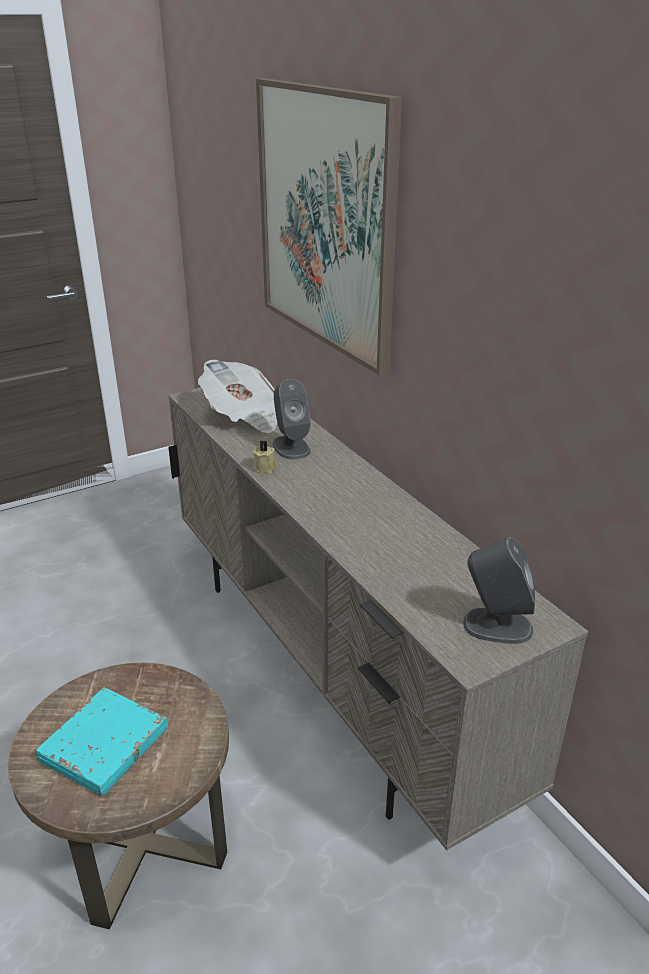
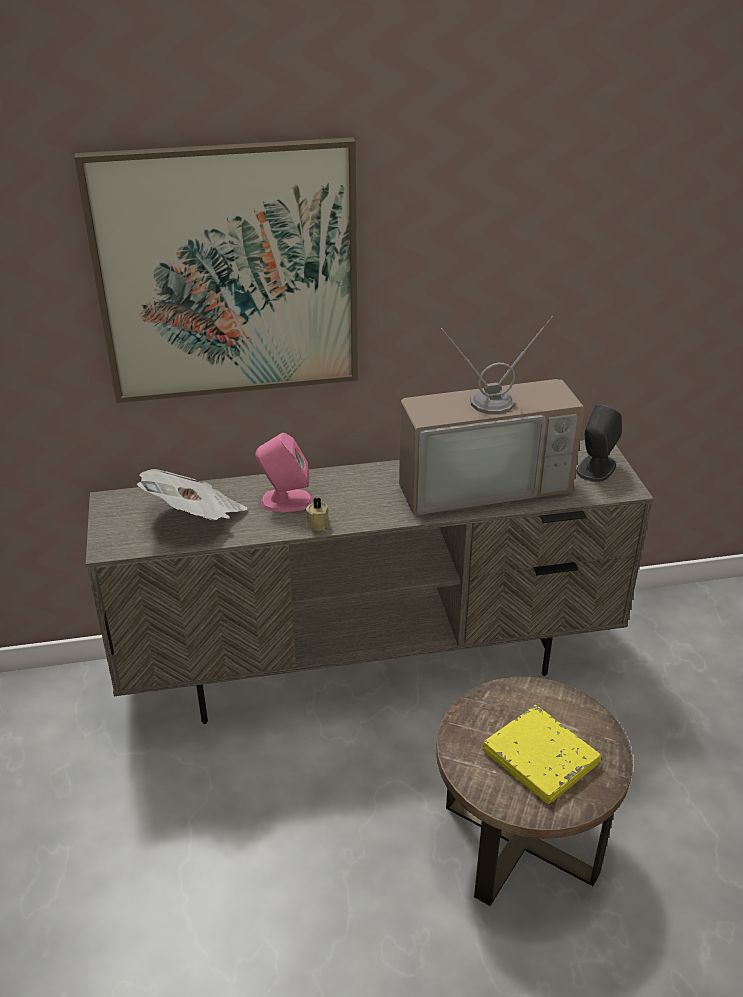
camera: 70 degrees left, 5 degrees up
turquoise book [36,688,168,796] -> yellow book [483,704,601,804]
grey speaker [273,379,311,459] -> pink speaker [255,433,312,512]
none -> television [399,316,585,515]

